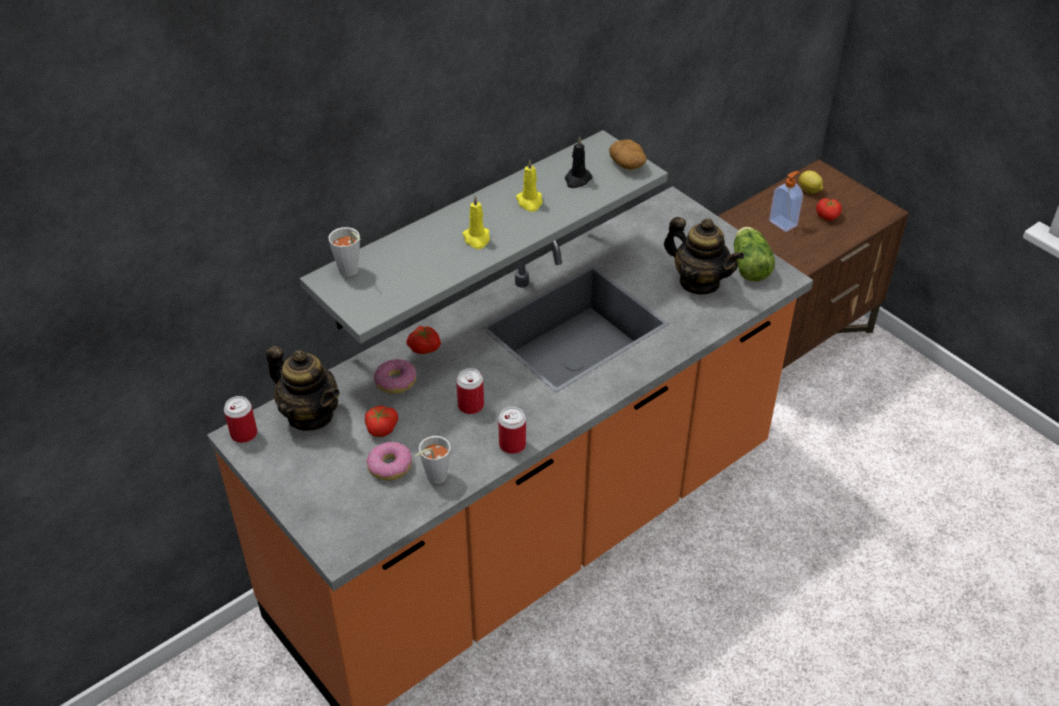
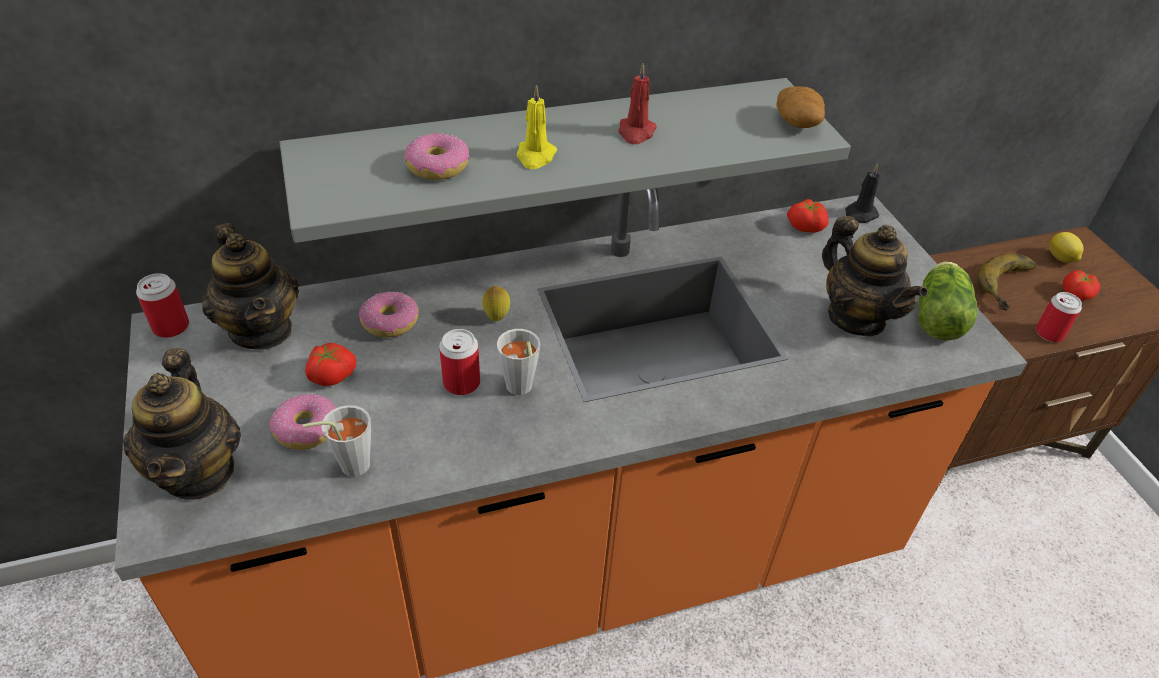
camera: 20 degrees right, 0 degrees up
grey cup [328,227,360,277] -> grey cup moved to [497,329,541,395]
tomato [406,326,441,354] -> tomato moved to [787,199,829,233]
can [498,407,526,454] -> can moved to [1036,292,1082,342]
yellow candle [516,159,543,212] -> red candle [618,63,657,144]
black candle [565,137,593,188] -> black candle moved to [845,163,880,223]
soap dispenser [769,171,803,232] -> banana [977,253,1036,310]
none -> teapot [123,348,241,500]
none -> donut [404,133,469,180]
none -> lemon [482,286,510,321]

